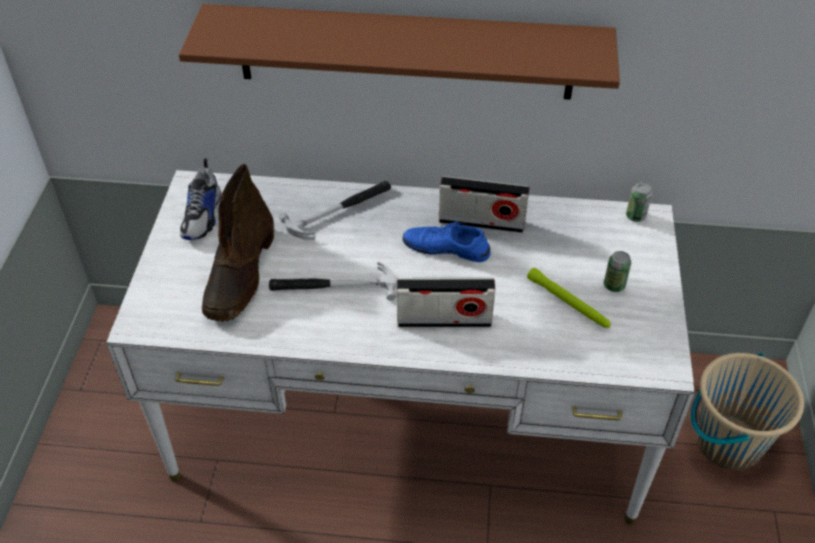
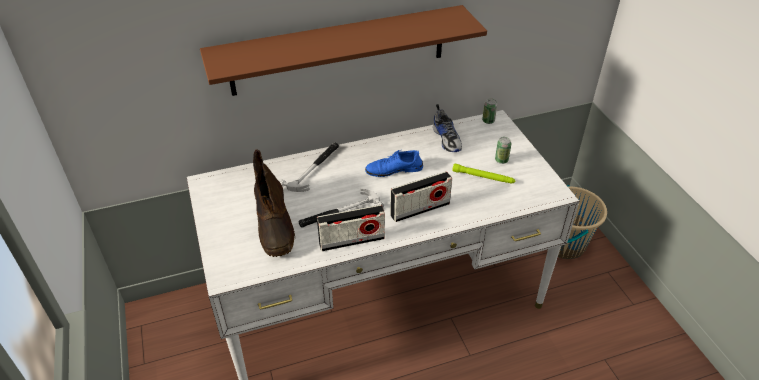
camera: 25 degrees left, 5 degrees down
shoe [180,158,221,240] -> shoe moved to [433,104,462,152]
radio [439,176,529,233] -> radio moved to [317,205,385,251]

